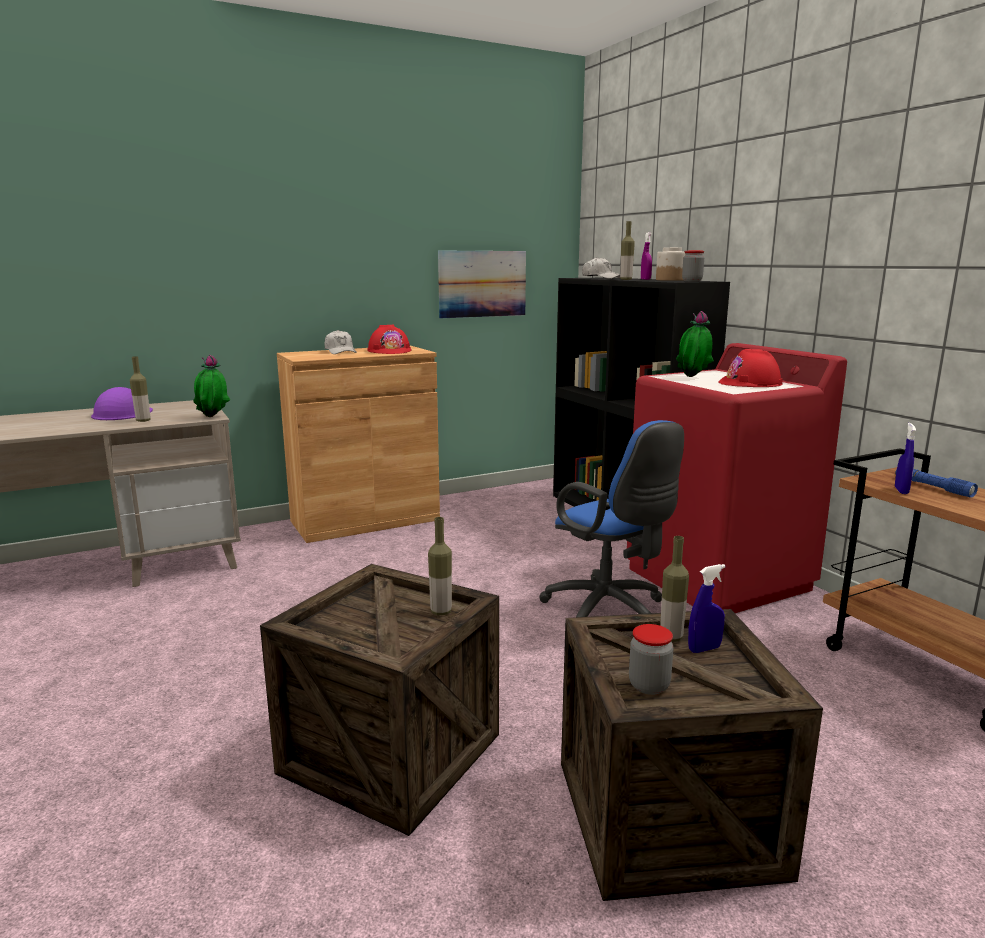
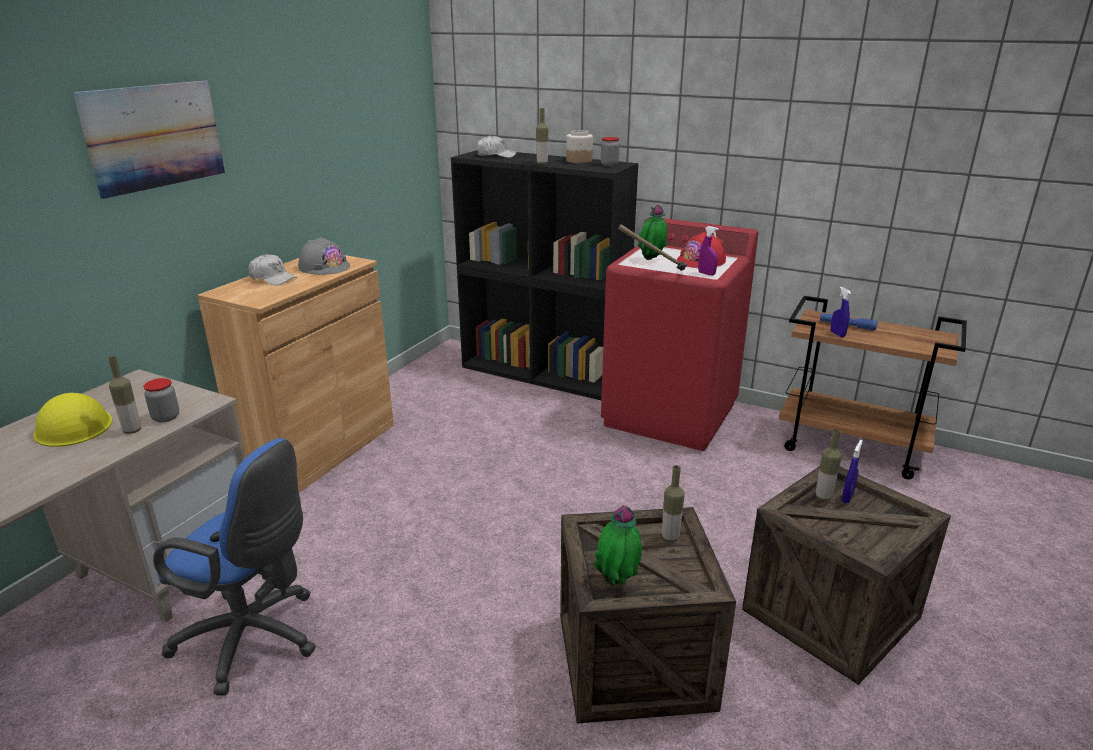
camera: 35 degrees left, 10 degrees up
purple hard hat [91,387,153,420] -> yellow hard hat [33,393,112,447]
potted plant [193,355,230,417] -> potted plant moved to [594,505,642,586]
red hard hat [367,324,412,354] -> grey hard hat [298,237,350,275]
picture [438,251,526,318] -> picture moved to [73,81,225,199]
blue office chair [539,420,684,617] -> blue office chair moved to [153,438,316,695]
jar [629,624,674,695] -> jar moved to [143,378,179,423]
purple spray bottle [641,232,652,280] -> purple spray bottle moved to [698,226,719,276]
none -> hammer [618,224,688,271]

